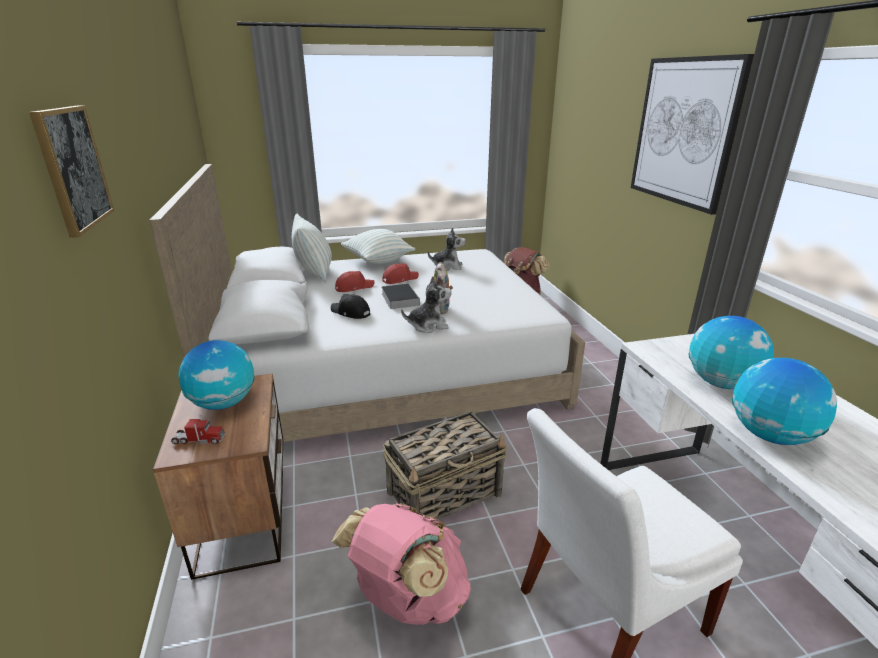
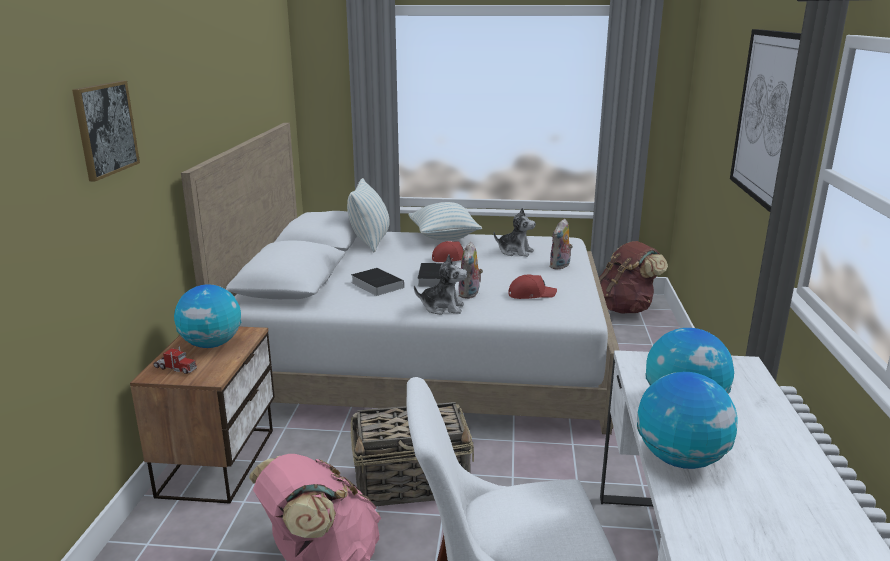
camera: 20 degrees right, 5 degrees down
black cap [331,294,370,319] -> book [351,268,404,296]
red cap [335,271,375,292] -> red cap moved to [508,275,557,299]
none -> plush toy [549,219,573,270]

